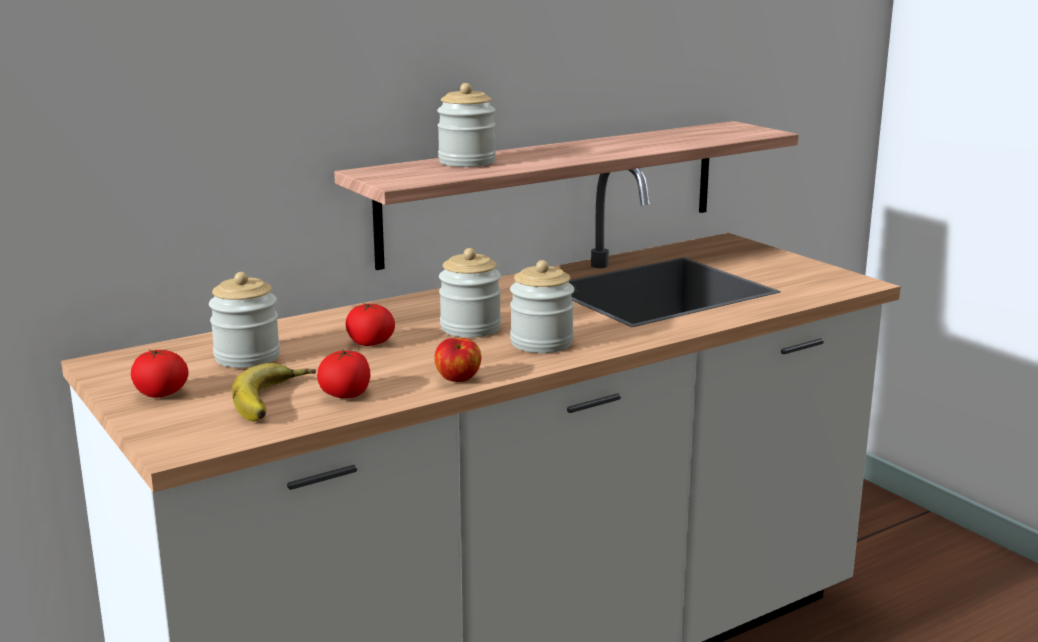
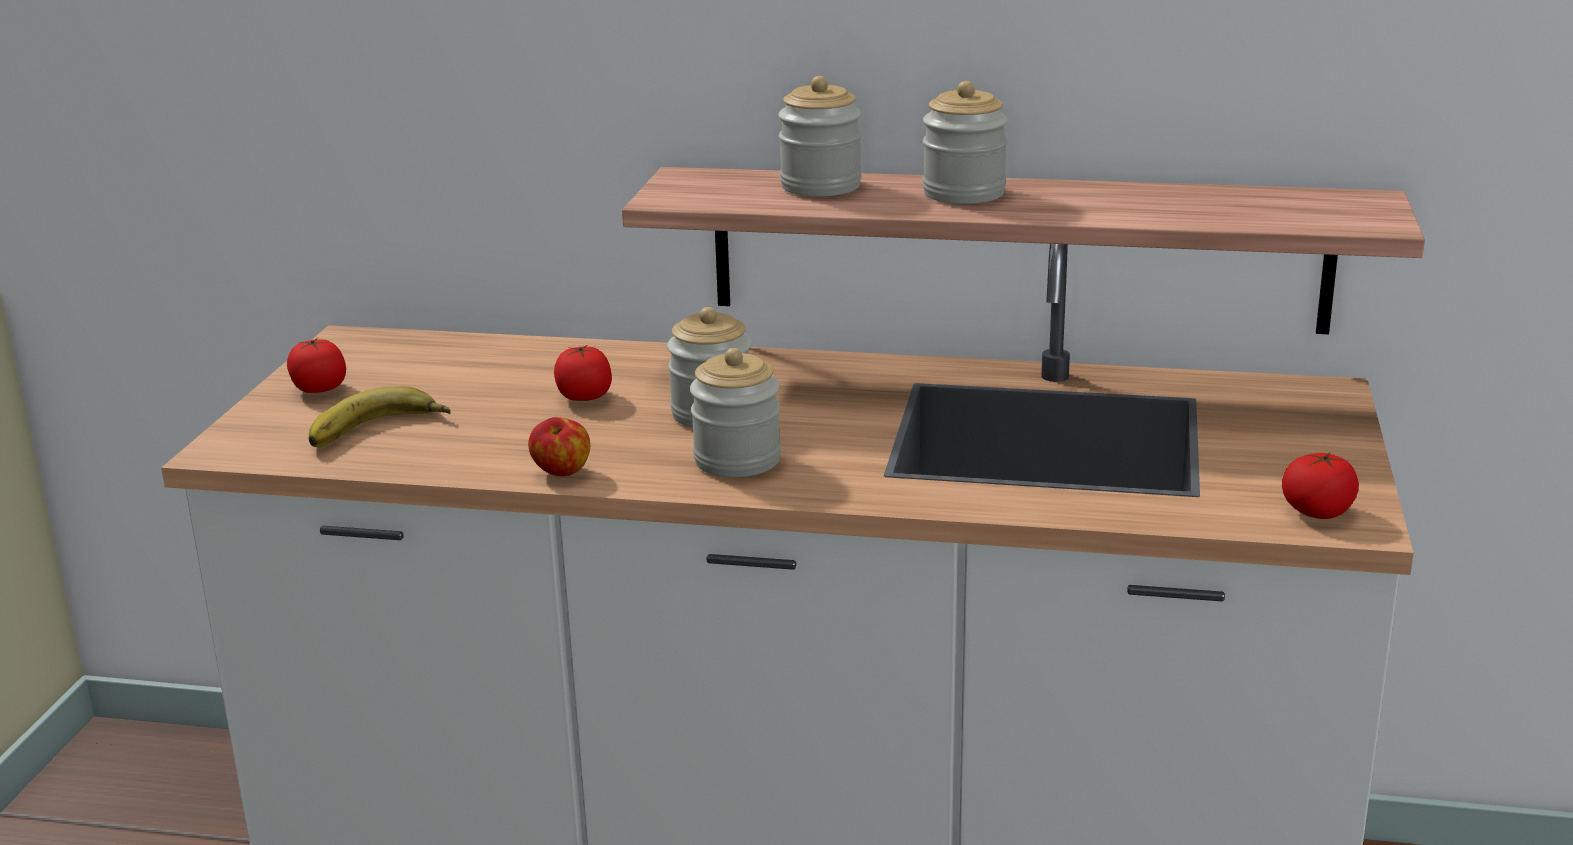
camera: 45 degrees right, 5 degrees up
jar [209,272,280,368] -> jar moved to [922,81,1008,204]
tomato [317,349,370,398] -> tomato moved to [1282,452,1359,519]

